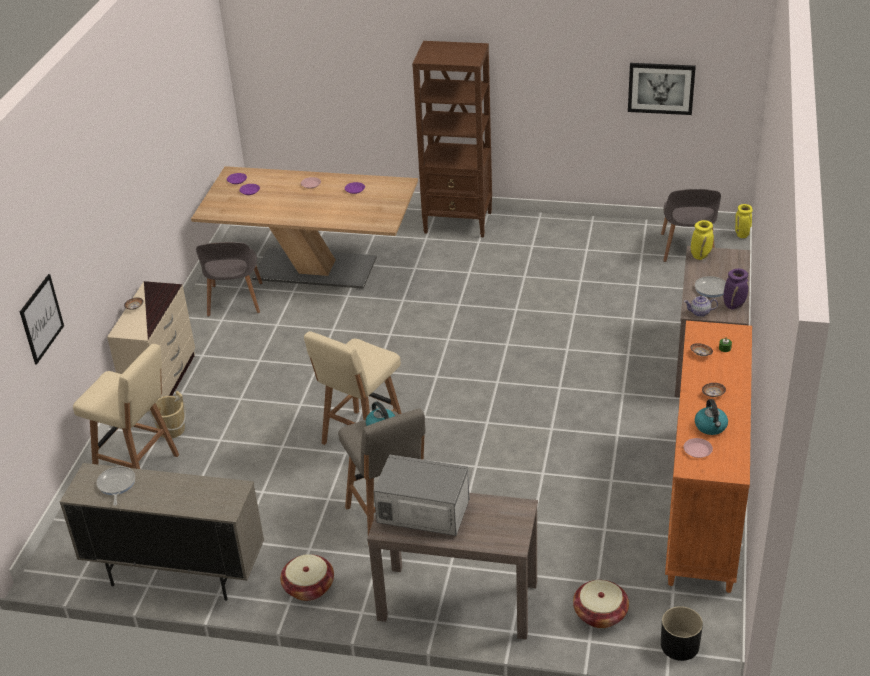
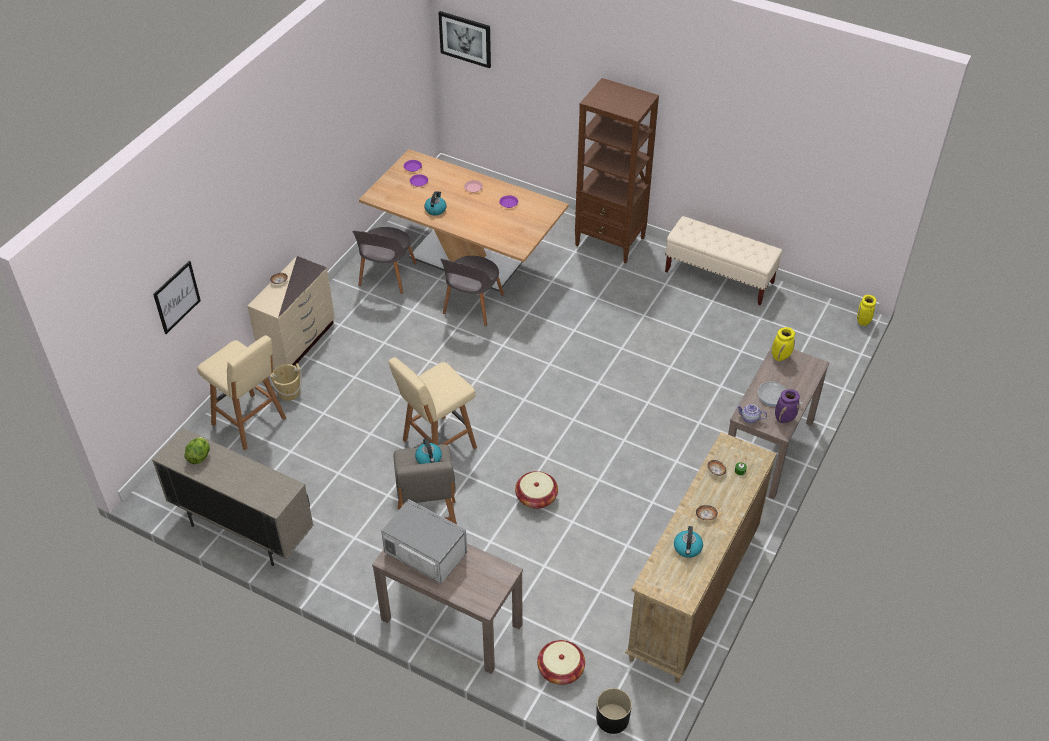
camera: 15 degrees right, 10 degrees up
frying pan [96,466,135,506] -> lettuce [184,437,210,464]
basket [280,554,334,601] -> basket moved to [515,471,558,509]
picture [628,63,696,115] -> picture moved to [438,11,491,68]
grey chair [661,189,721,262] -> grey chair moved to [440,256,504,326]
orange dresser [665,321,752,593] -> beige dresser [625,432,776,683]
pink plate [683,438,713,458] -> none
none -> kettle [424,191,447,216]
none -> beige bench [665,216,782,306]

